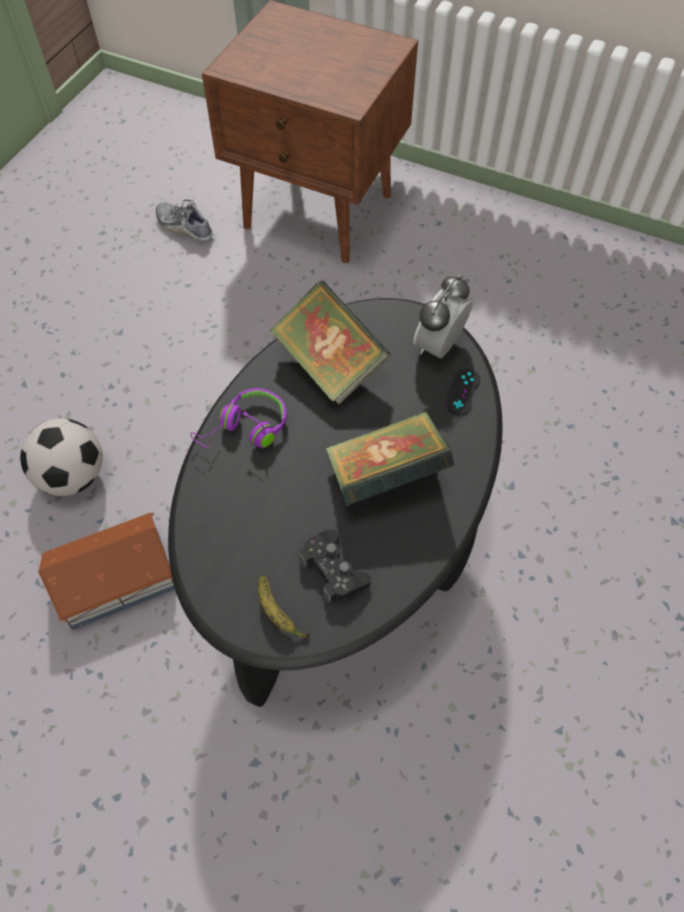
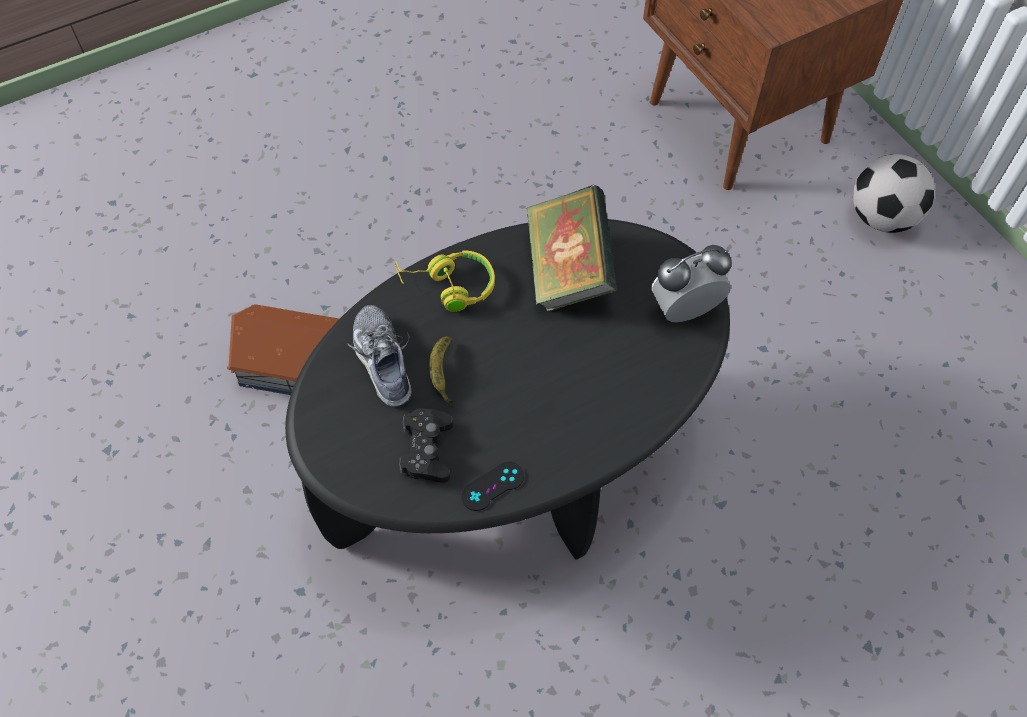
camera: 35 degrees right, 0 degrees up
football [20,418,103,496] -> football moved to [853,154,935,233]
shoe [156,200,213,243] -> shoe moved to [347,305,412,406]
purple headphones [190,388,287,448] -> yellow headphones [395,250,495,312]
banana [258,576,310,638] -> banana moved to [429,337,453,405]
book [326,411,454,506] -> none
black game controller [446,369,480,415] -> black game controller moved to [461,462,524,511]

